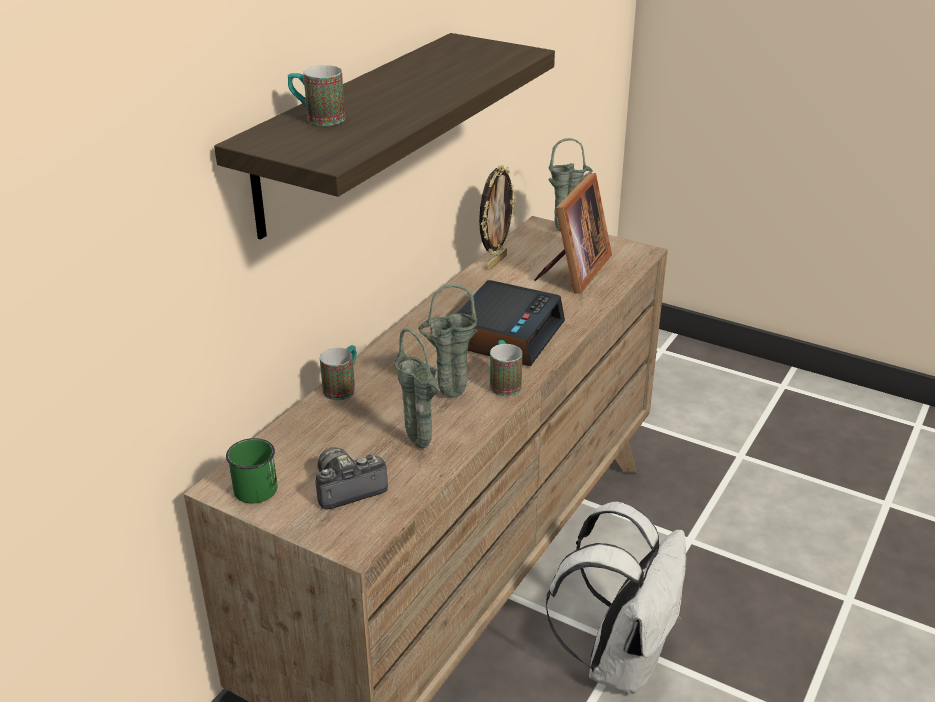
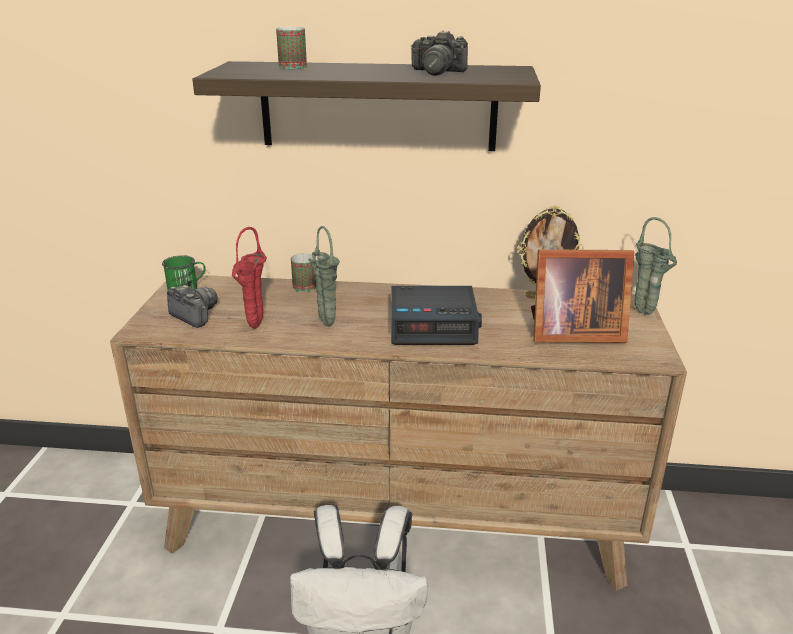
camera: 65 degrees right, 5 degrees down
green vase [394,328,439,448] -> red vase [232,227,267,329]
mug [490,340,523,396] -> none
none -> camera [411,30,468,76]

